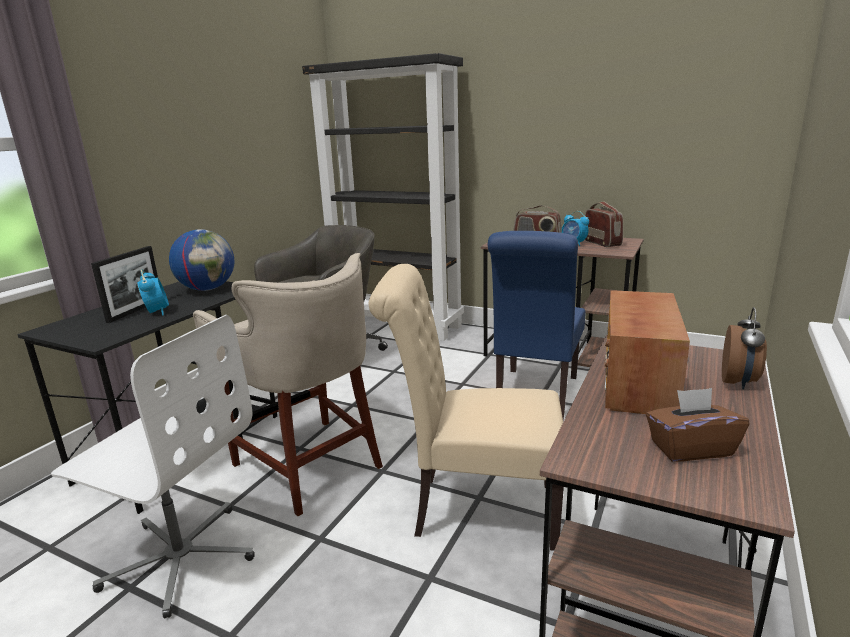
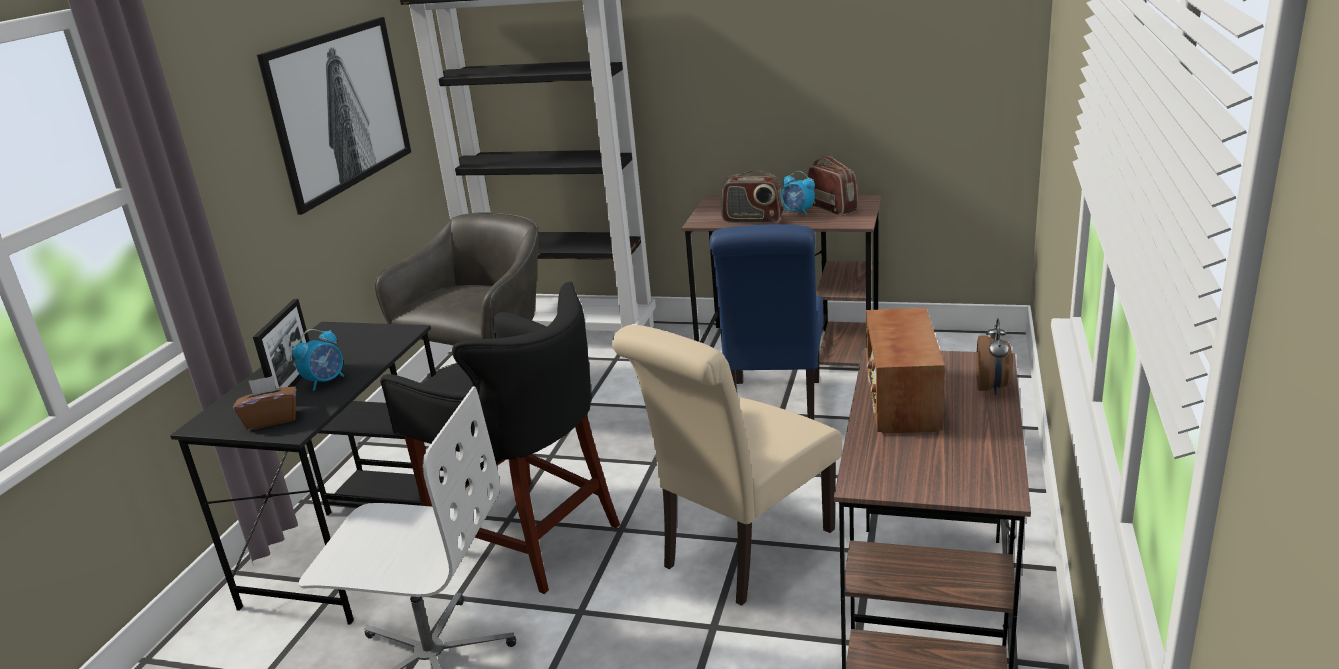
camera: 10 degrees left, 5 degrees up
alarm clock [137,269,169,316] -> alarm clock turned 75 degrees clockwise [292,329,344,391]
globe [169,229,234,291] -> none
beige stool [193,253,383,516] -> black stool [380,282,620,594]
beige chair [369,264,564,550] -> beige chair turned 45 degrees counterclockwise [612,325,842,606]
brown tissue box [646,388,750,462] -> brown tissue box moved to [233,376,296,430]
none -> picture [257,17,411,214]

